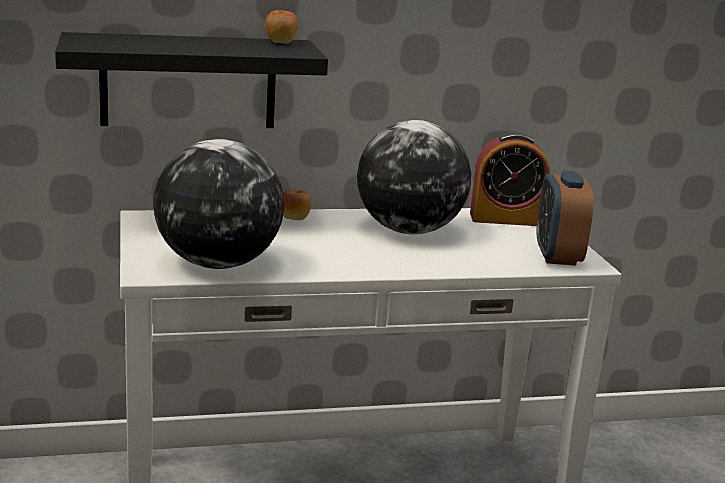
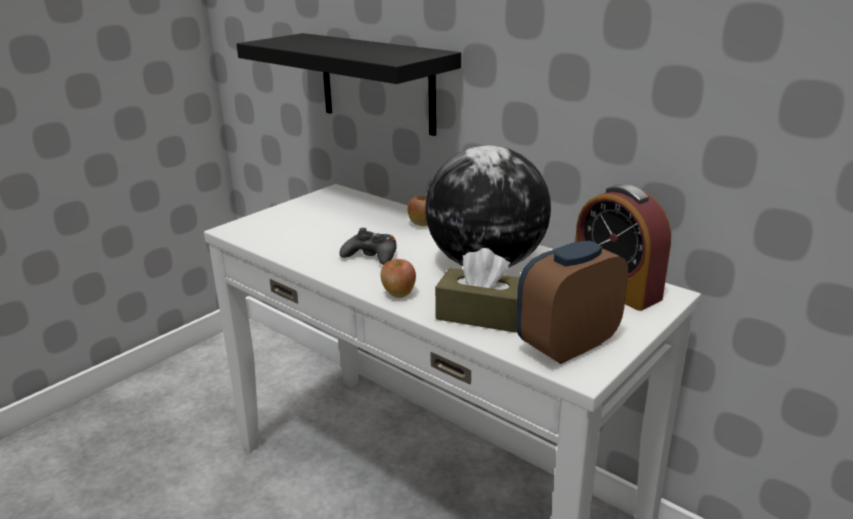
camera: 55 degrees right, 5 degrees up
globe [153,139,284,269] -> none
apple [265,10,298,44] -> apple moved to [381,259,416,298]
none -> black game controller [340,228,397,265]
none -> brown tissue box [435,248,520,333]

